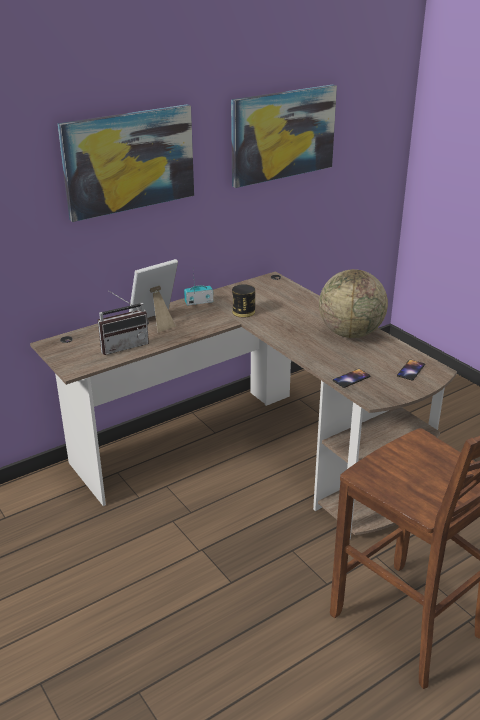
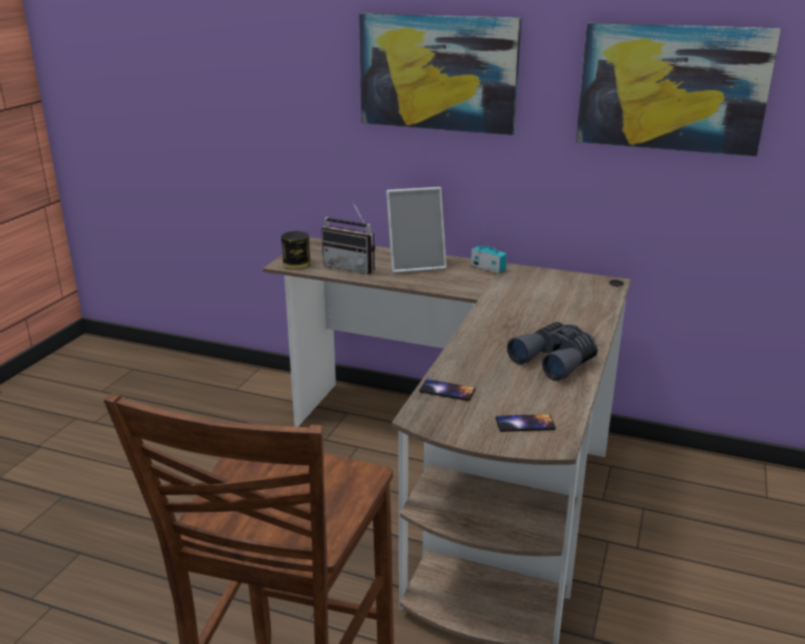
camera: 55 degrees right, 5 degrees down
picture frame [129,259,178,332] -> picture frame turned 150 degrees clockwise [386,187,447,273]
can [232,284,255,318] -> can moved to [281,231,311,270]
globe [319,269,388,338] -> grey binoculars [507,322,598,381]

